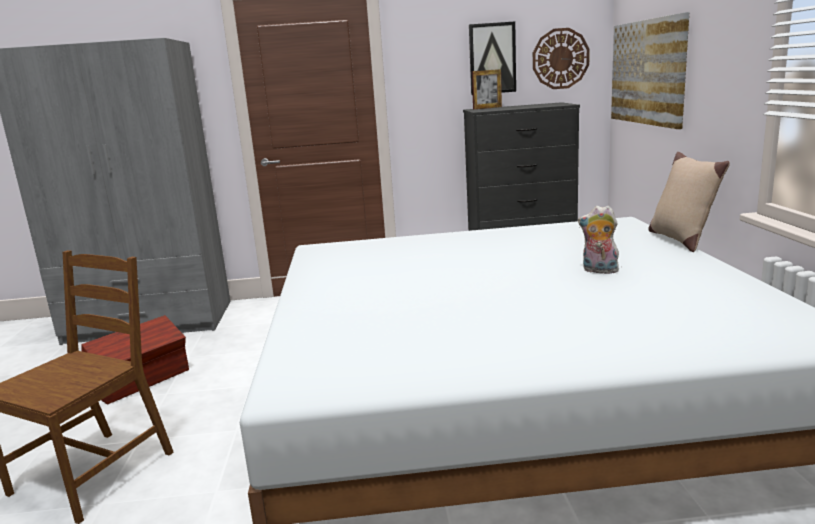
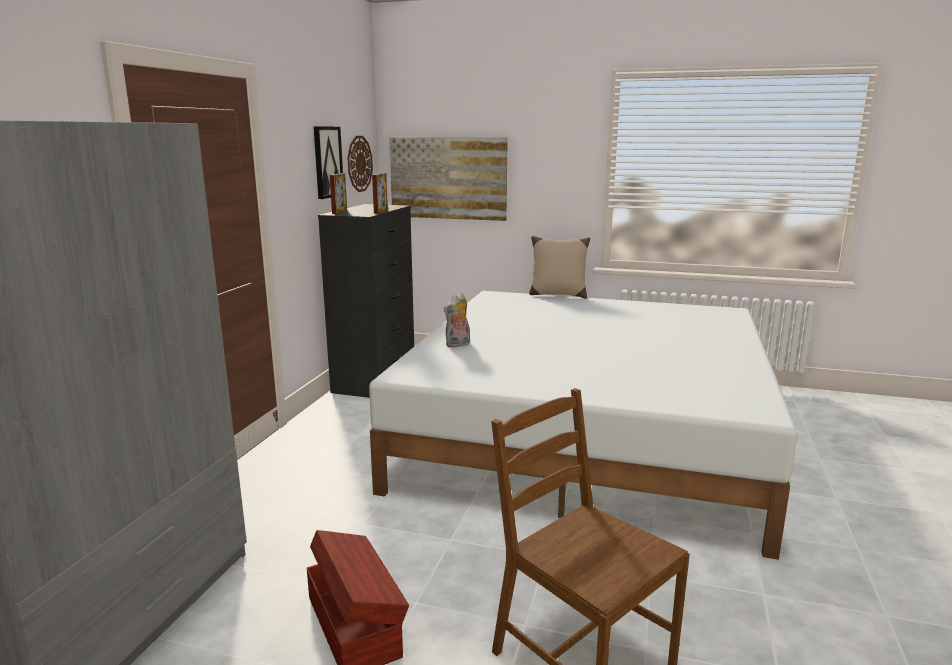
camera: 70 degrees left, 0 degrees up
plush toy [578,206,619,274] -> plush toy moved to [443,293,470,348]
none -> picture frame [372,173,388,214]

